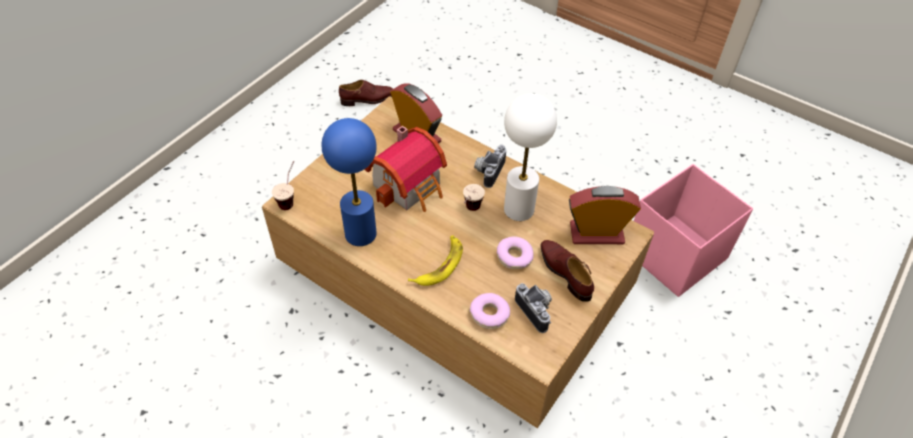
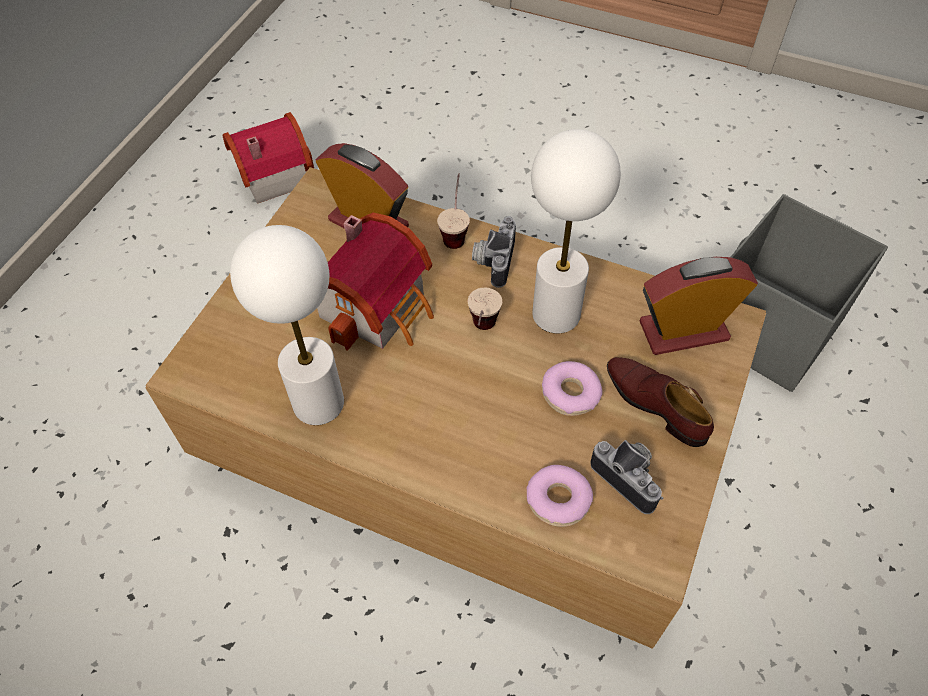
camera: 10 degrees left, 5 degrees up
cup [272,161,294,210] -> cup moved to [437,173,470,249]
blue table lamp [321,118,377,246] -> white table lamp [230,225,344,425]
brown shoe [339,80,393,106] -> toy house [222,112,314,204]
banana [408,235,463,286] -> none
pink storage box [634,164,753,297] -> grey storage box [731,194,888,392]

